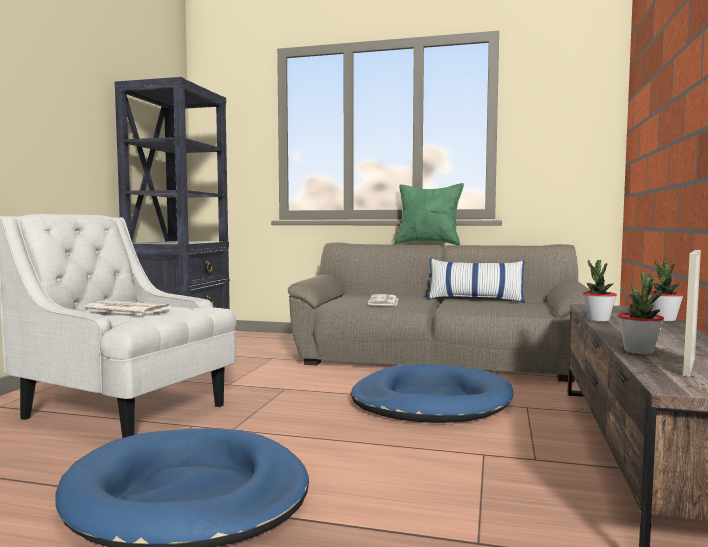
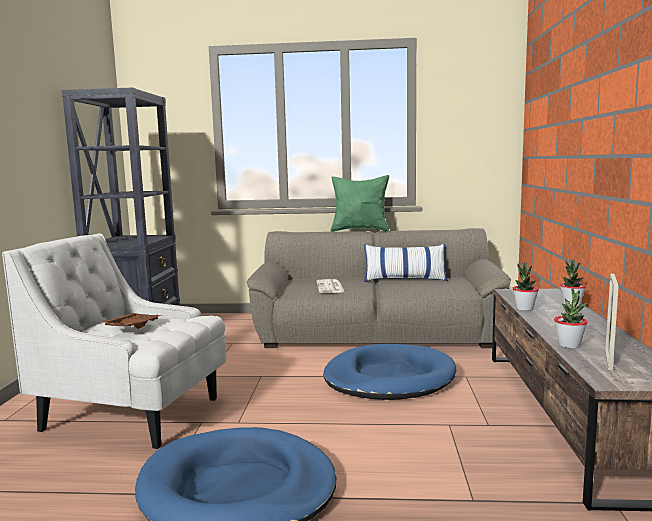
camera: 10 degrees left, 5 degrees up
newspaper [82,300,171,315] -> brown tray [101,313,162,329]

